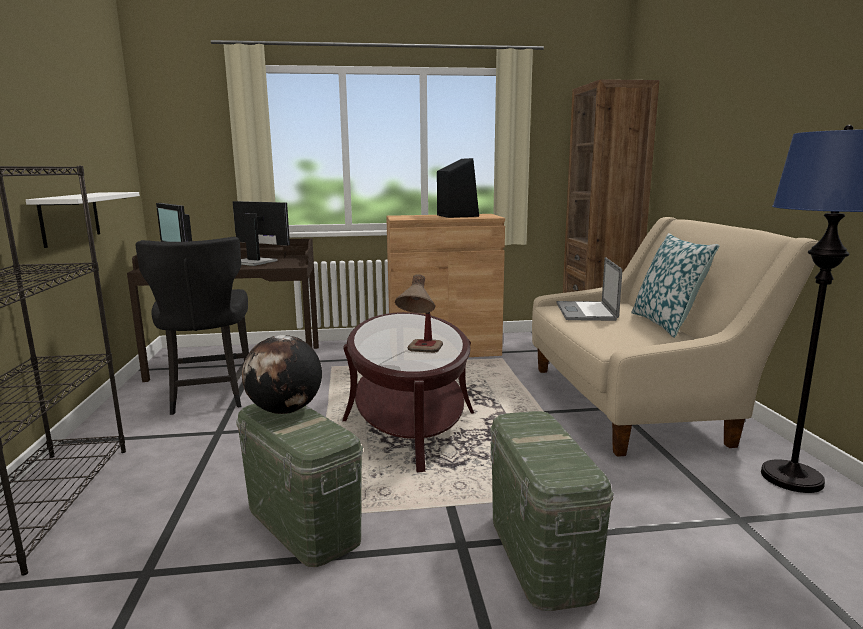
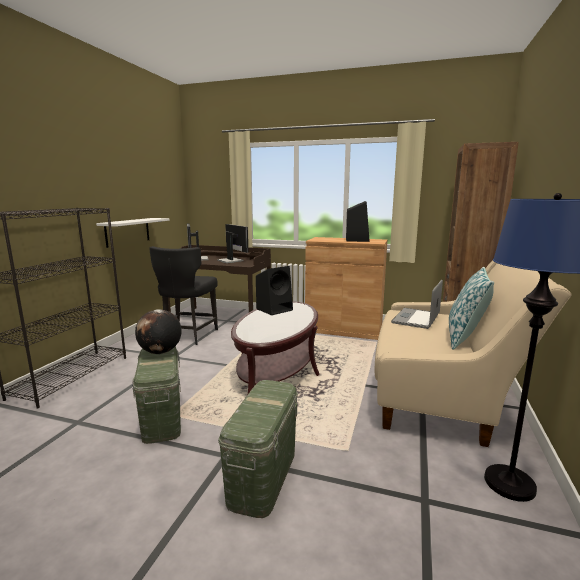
camera: 25 degrees right, 0 degrees up
table lamp [395,274,443,353] -> none
none -> black speaker [256,266,293,315]

